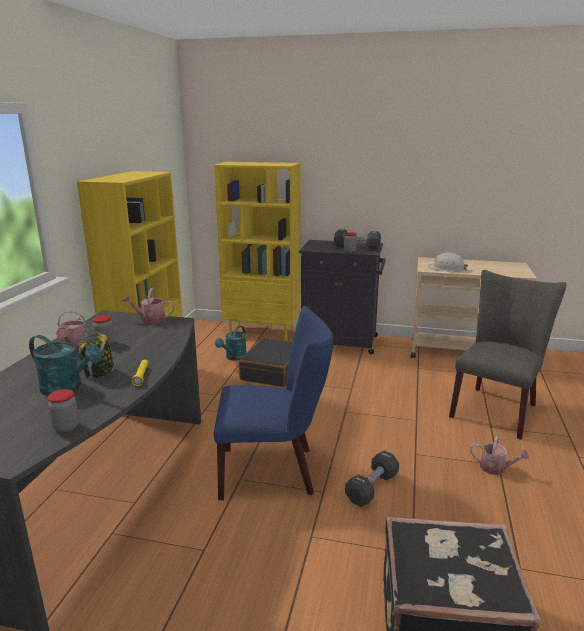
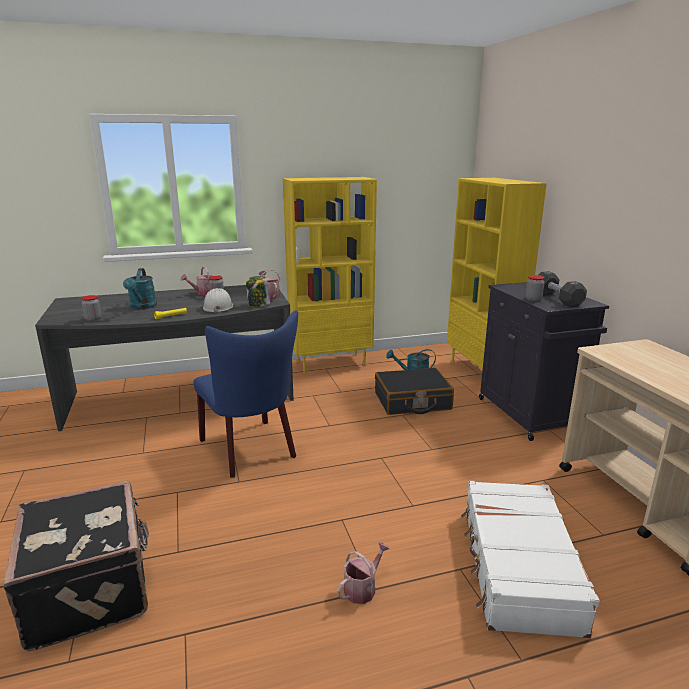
camera: 60 degrees right, 0 degrees up
jar [78,332,115,379] -> jar moved to [246,276,270,307]
black dumbbell [345,451,399,507] -> none
white hard hat [428,252,468,272] -> white hard hat moved to [203,288,233,313]
grey chair [449,270,566,439] -> white suitcase [461,481,600,638]
watering can [470,436,530,475] -> watering can turned 135 degrees counterclockwise [337,542,390,604]

